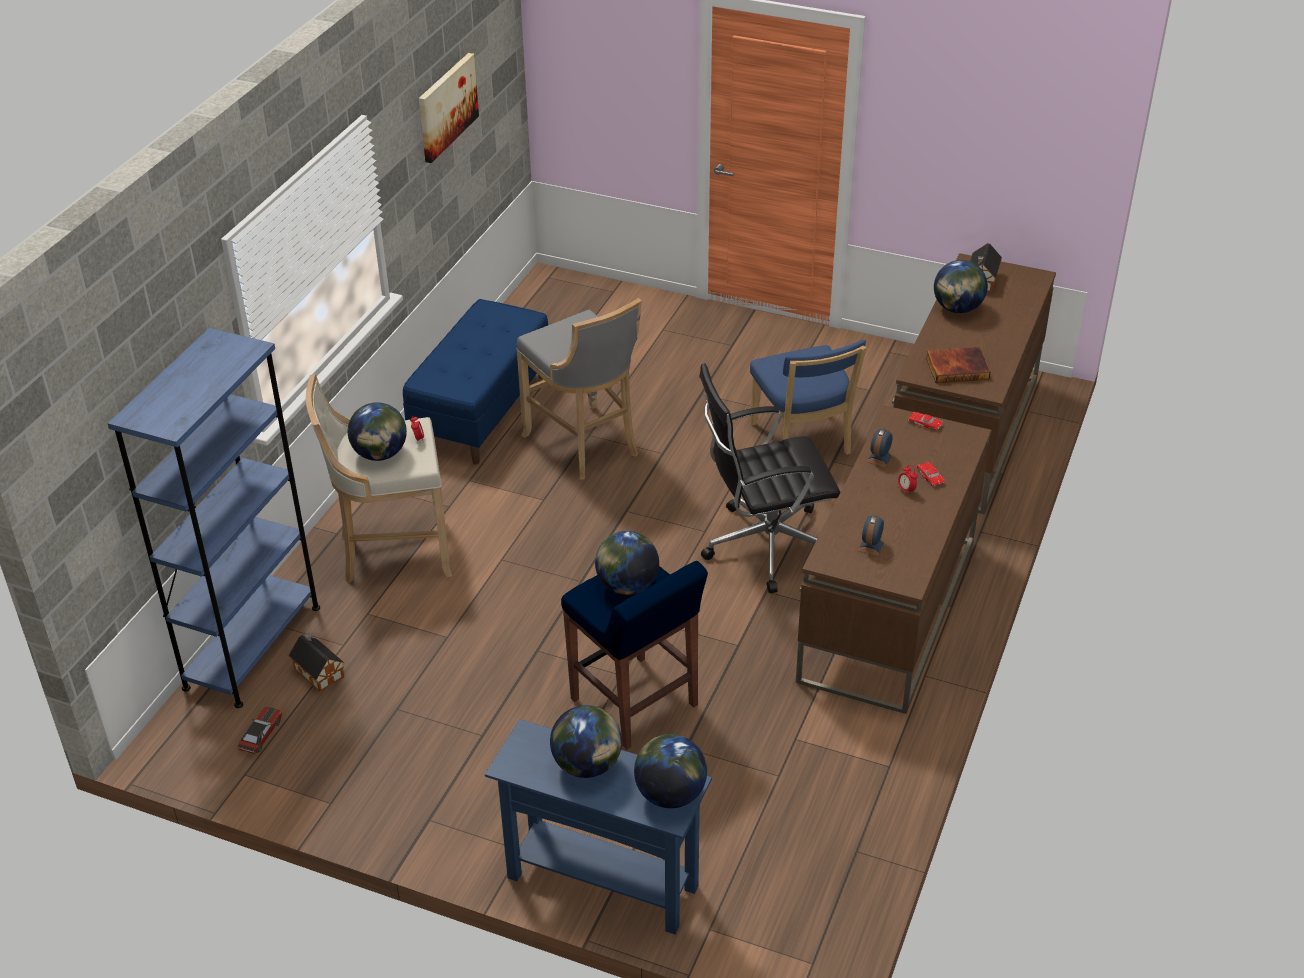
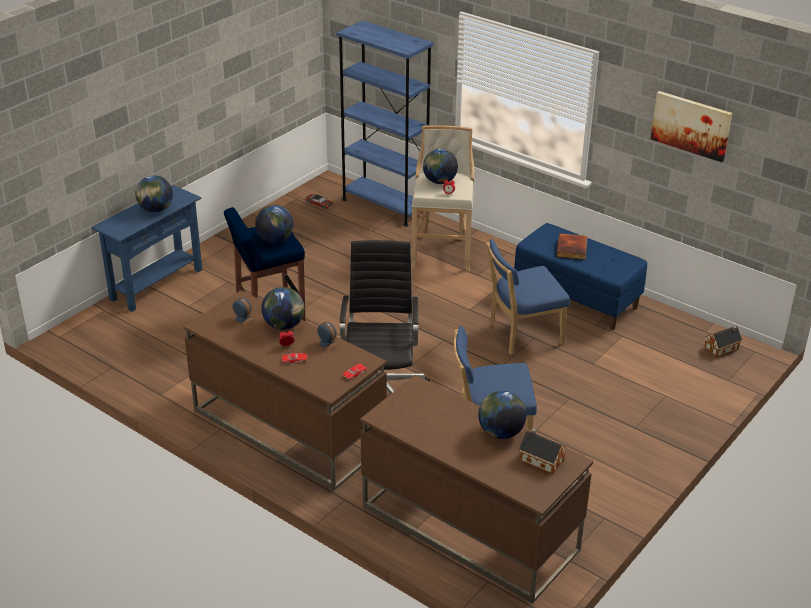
camera: 105 degrees right, 5 degrees down
toy house [288,633,344,692] -> toy house moved to [704,326,742,357]
grey stool [516,298,642,479] -> blue chair [486,239,570,354]
globe [634,734,707,808] -> globe moved to [261,287,305,330]
book [926,347,991,383] -> book moved to [556,233,588,260]

